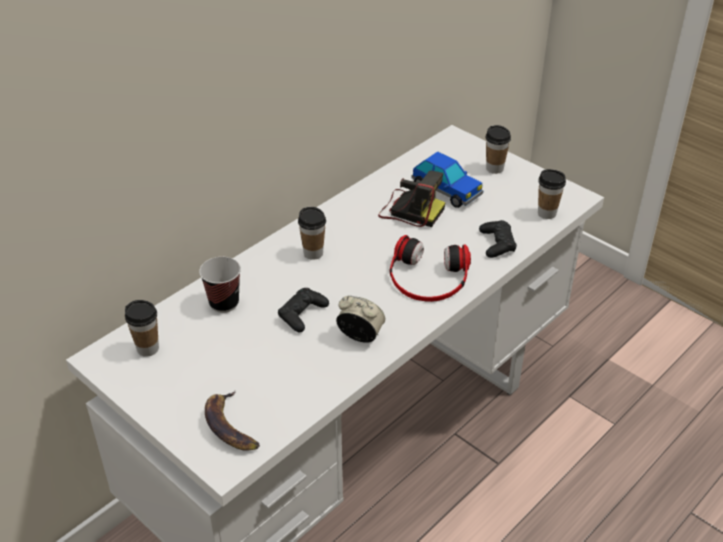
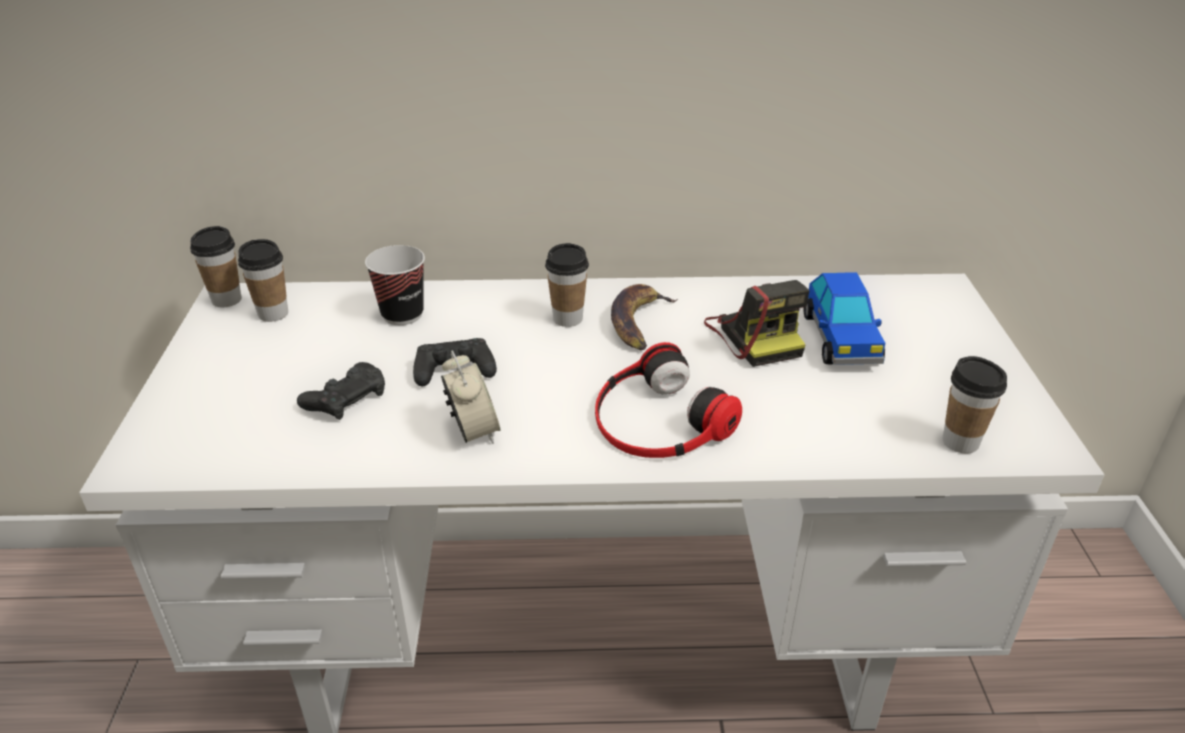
camera: 45 degrees right, 5 degrees down
banana [205,391,260,451] -> banana moved to [611,284,678,350]
black game controller [479,220,517,258] -> black game controller moved to [297,362,385,420]
cup [486,125,511,174] -> cup moved to [190,226,242,307]

